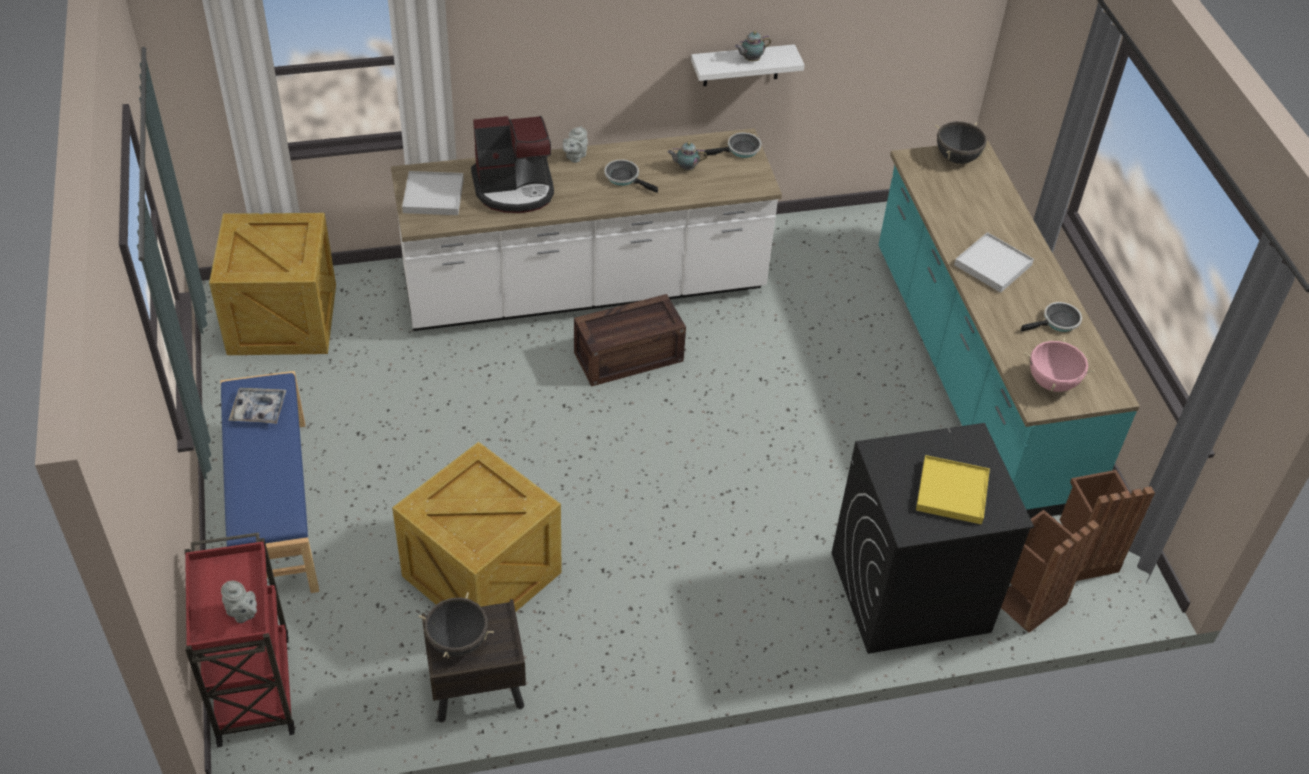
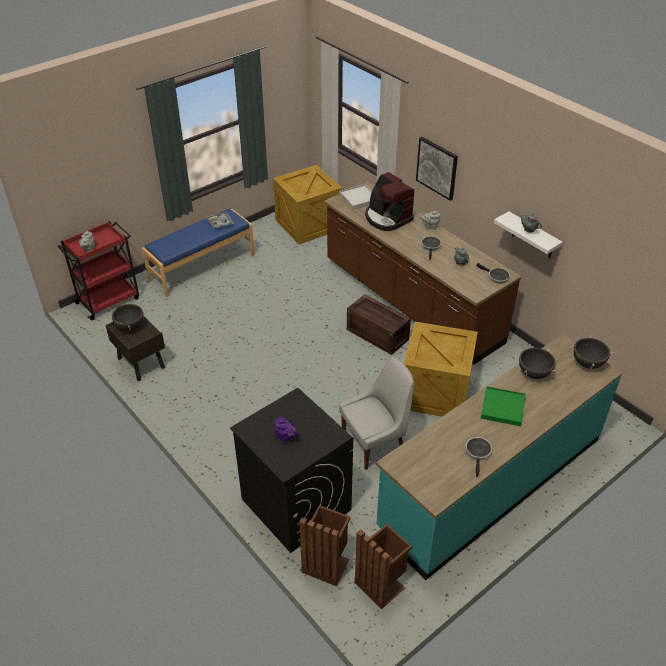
camera: 65 degrees right, 5 degrees down
white counter [391,128,782,331] -> brown counter [324,181,521,365]
crate [392,442,562,612] -> crate moved to [404,322,478,417]
yellow tray [916,455,990,524] -> purple teapot [274,417,298,443]
white tray [954,232,1034,293] -> green tray [481,386,525,426]
frying pan [1021,302,1082,332] -> frying pan turned 120 degrees counterclockwise [465,437,493,477]
pink cooking pot [1024,338,1095,392] -> none
none -> white chair [339,357,414,470]
none -> picture [416,137,458,201]
none -> black cooking pot [519,348,557,379]

